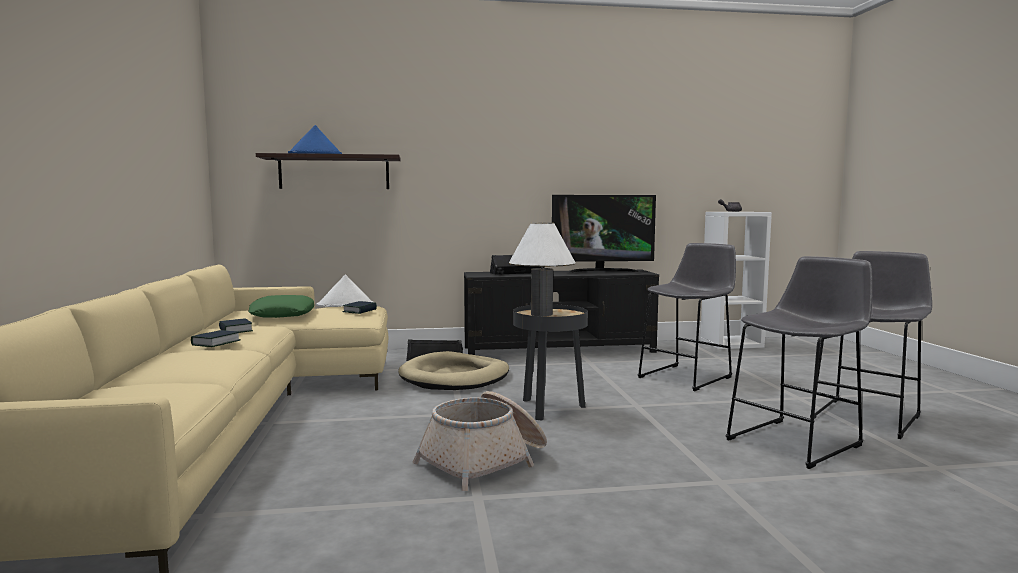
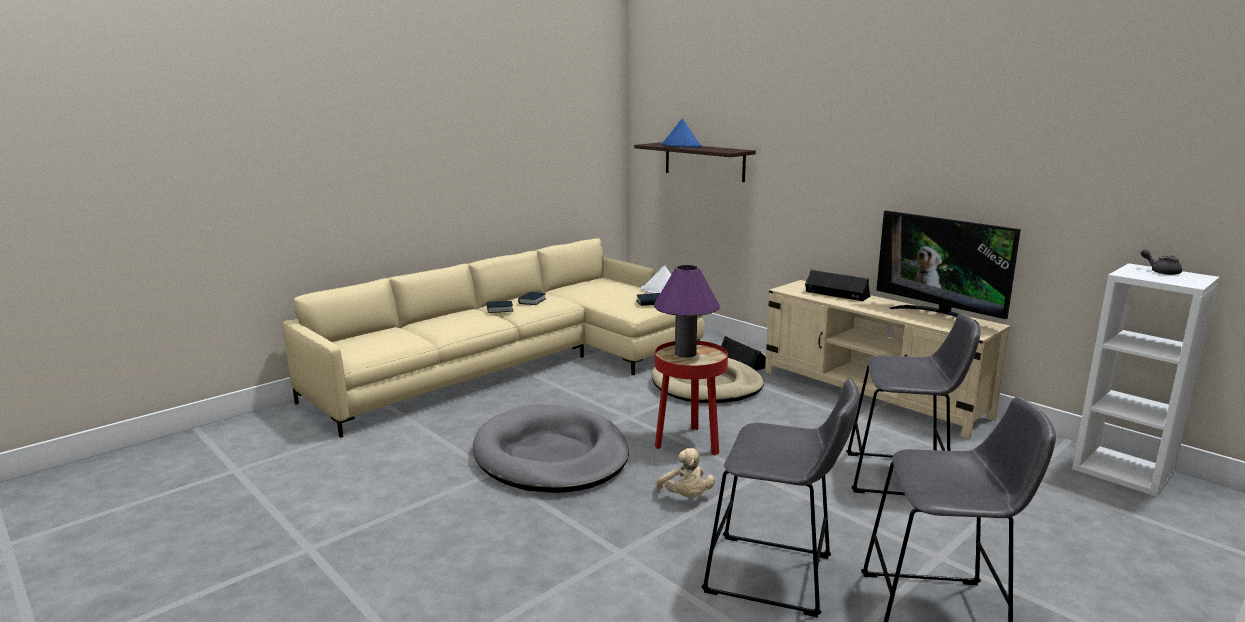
camera: 55 degrees right, 10 degrees up
green pillow [248,295,314,318] -> none
basket [413,391,547,491] -> grey dog bed [473,404,629,493]
black tv stand [464,270,659,355] -> beige tv stand [765,280,1010,439]
white table lamp [509,223,576,316] -> purple table lamp [654,265,720,358]
black side table [513,304,588,421] -> red side table [655,341,728,456]
none -> beige plush toy [657,448,715,498]

